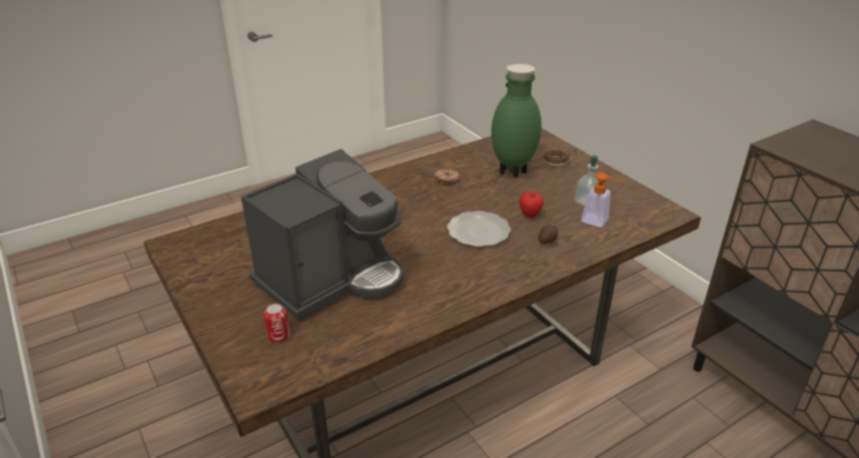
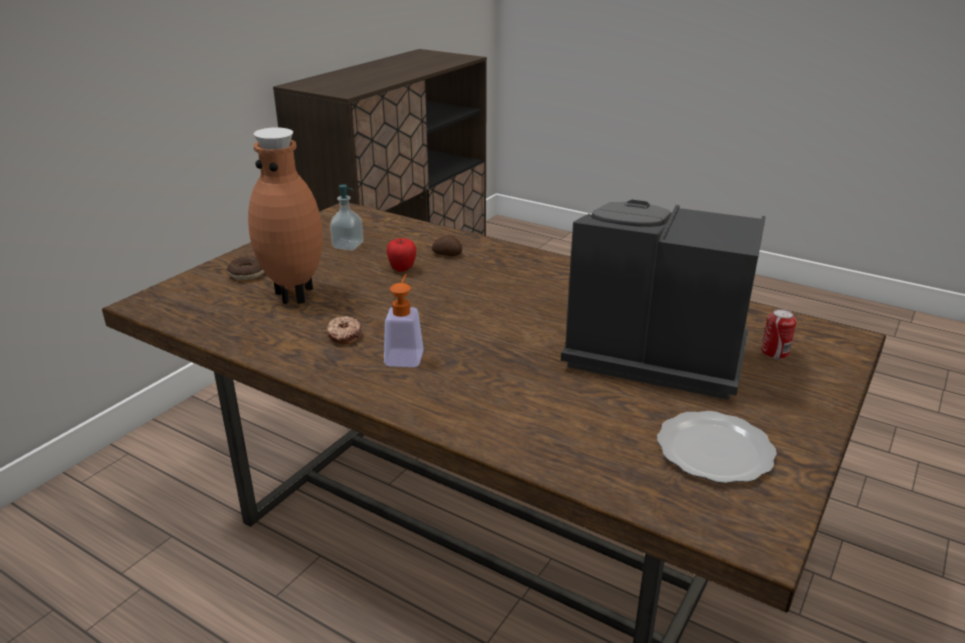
camera: 115 degrees left, 5 degrees down
plate [447,211,511,247] -> plate moved to [657,411,777,483]
green vase [491,64,542,177] -> brown vase [248,127,323,304]
soap dispenser [581,173,624,227] -> soap dispenser moved to [384,274,424,367]

